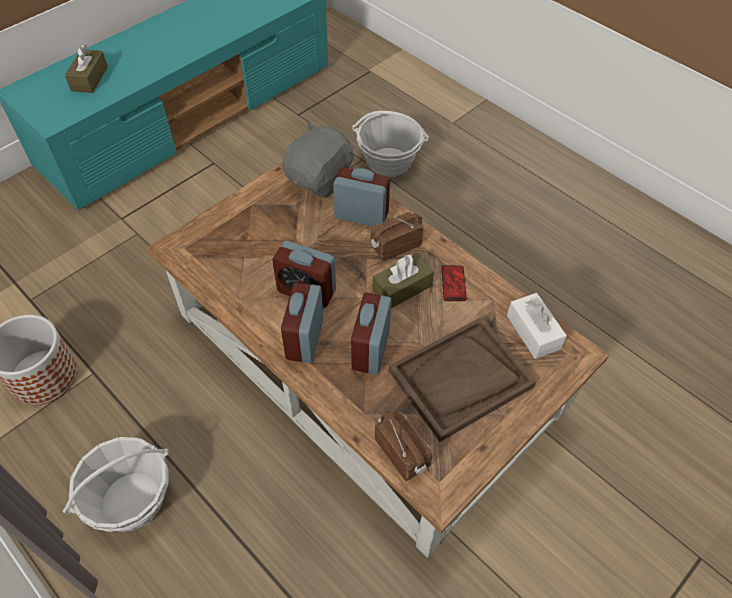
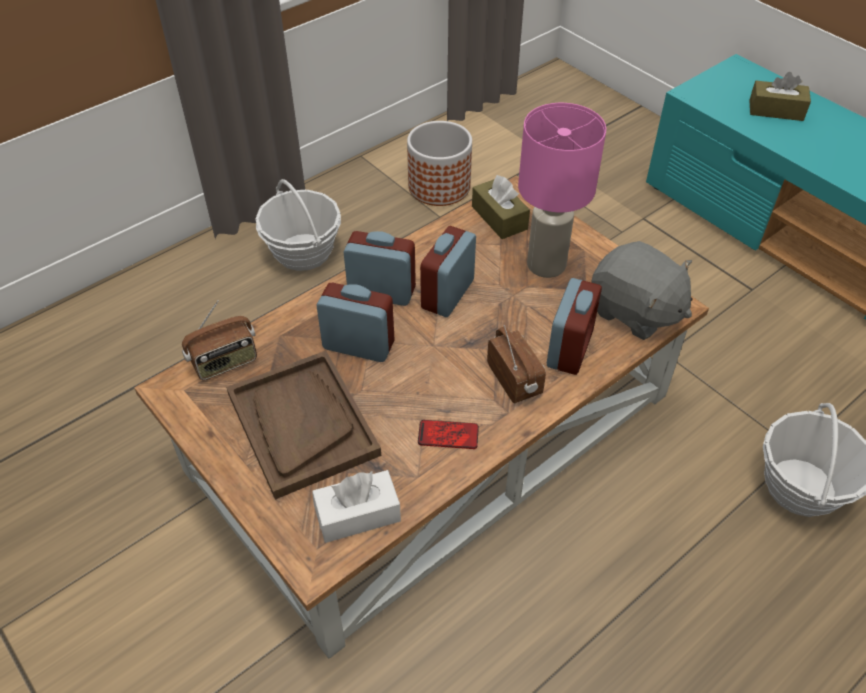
camera: 95 degrees right, 5 degrees down
brown tissue box [372,253,434,308] -> brown tissue box moved to [472,175,530,239]
none -> pink table lamp [518,103,606,278]

